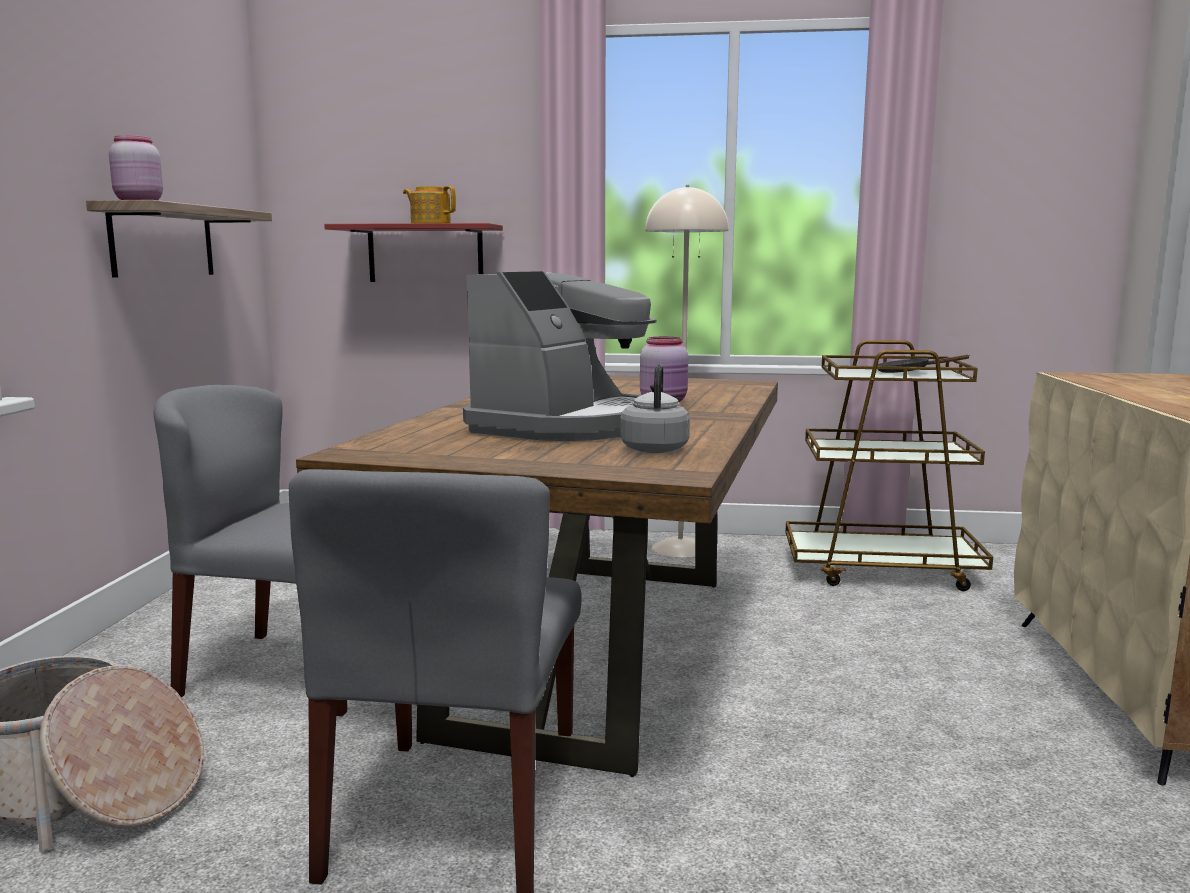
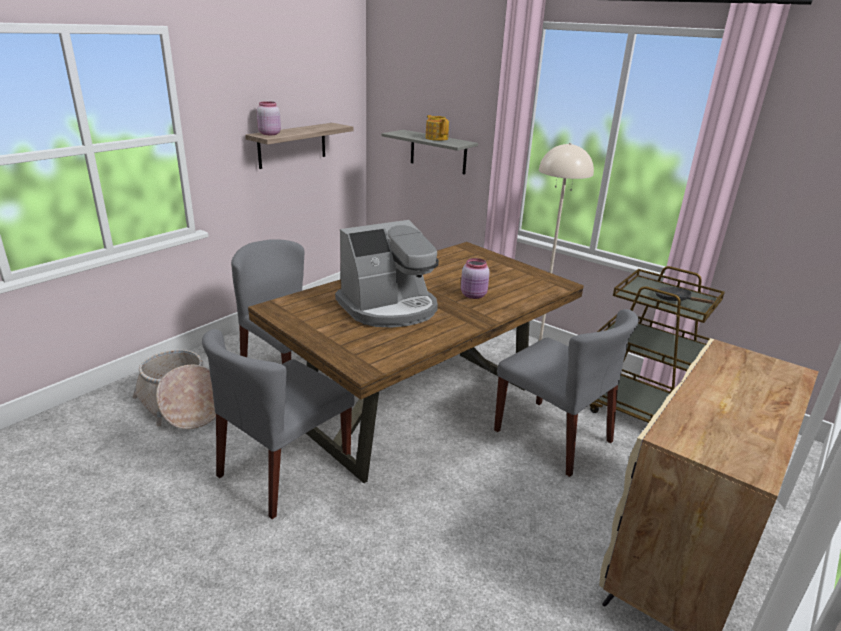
camera: 30 degrees right, 15 degrees up
red shelf [324,223,503,282] -> grey shelf [381,130,478,175]
grey kettle [620,364,690,453] -> none
none -> grey chair [494,309,639,477]

